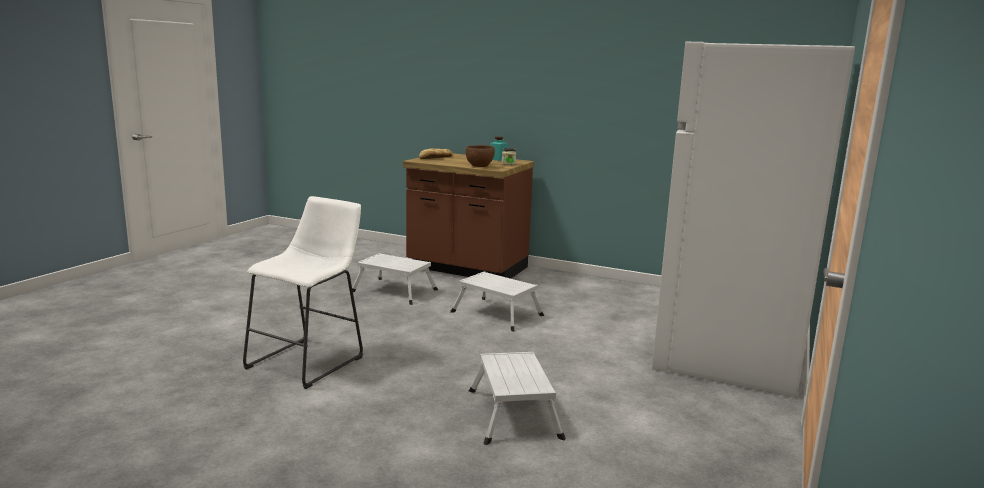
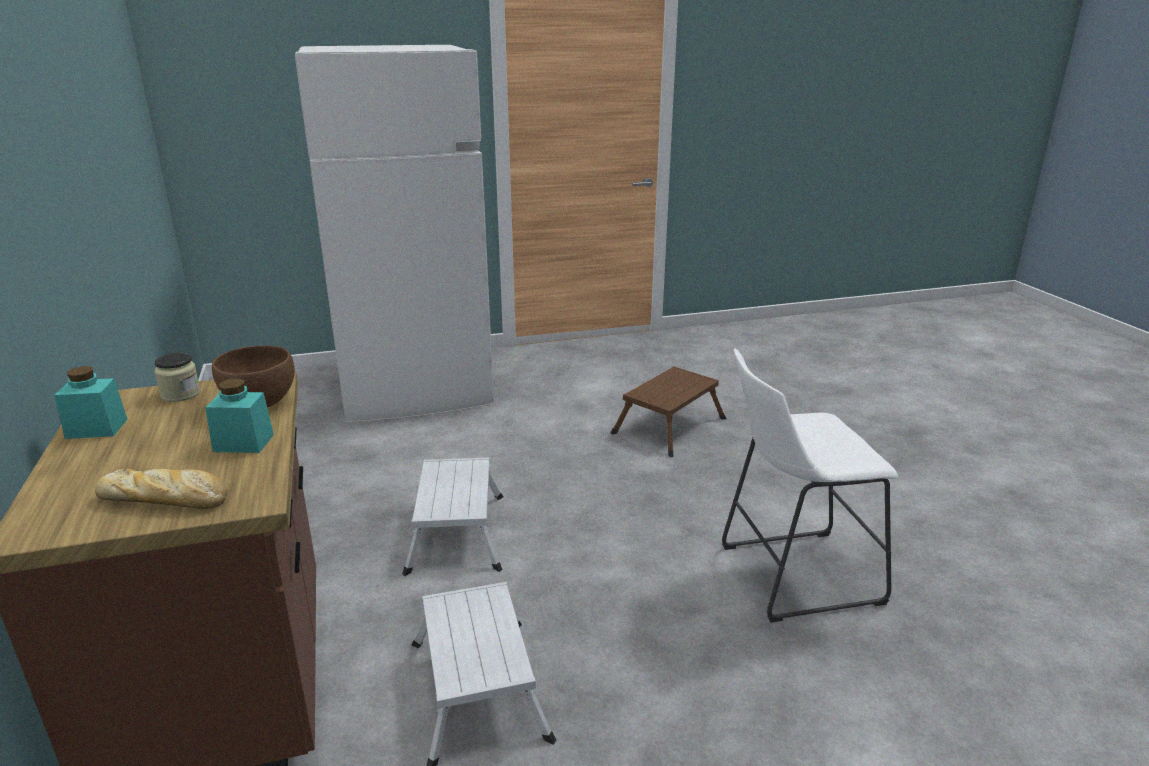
camera: 130 degrees left, 10 degrees up
white step ladder [469,352,566,445] -> brown step ladder [610,366,727,457]
none -> turquoise jar [205,378,274,453]

